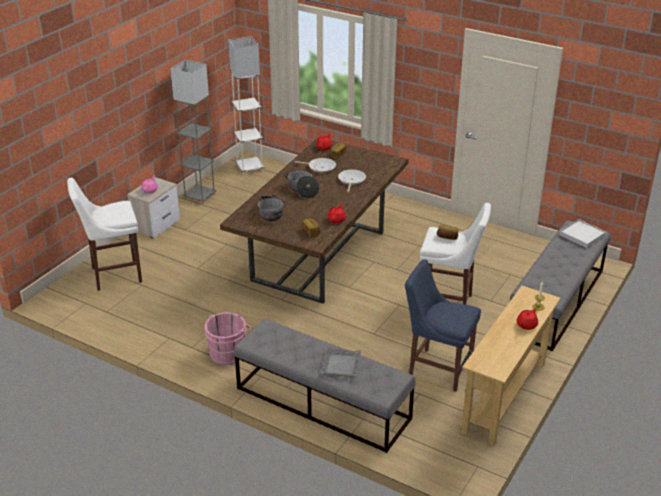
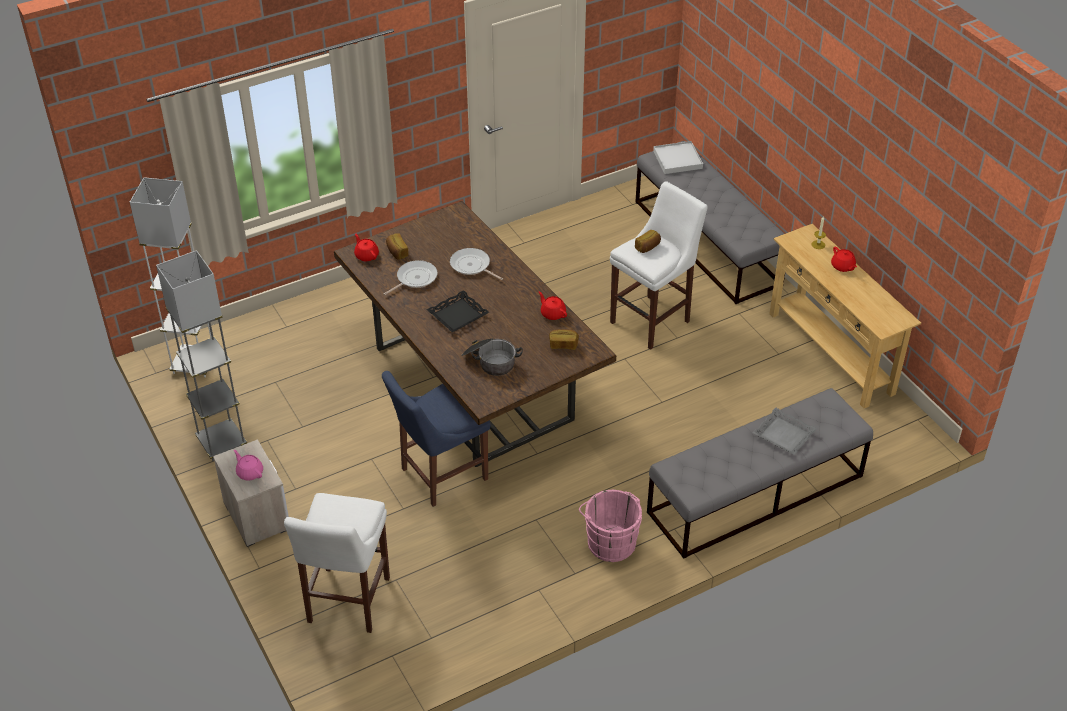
camera: 60 degrees left, 10 degrees up
cooking pot [284,170,320,199] -> black tray [427,290,489,332]
blue chair [405,259,481,392] -> blue chair moved to [382,371,491,507]

